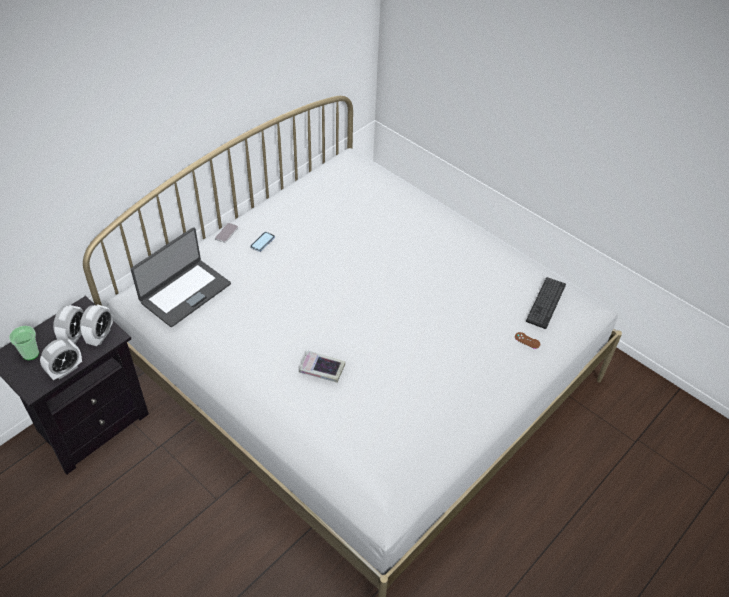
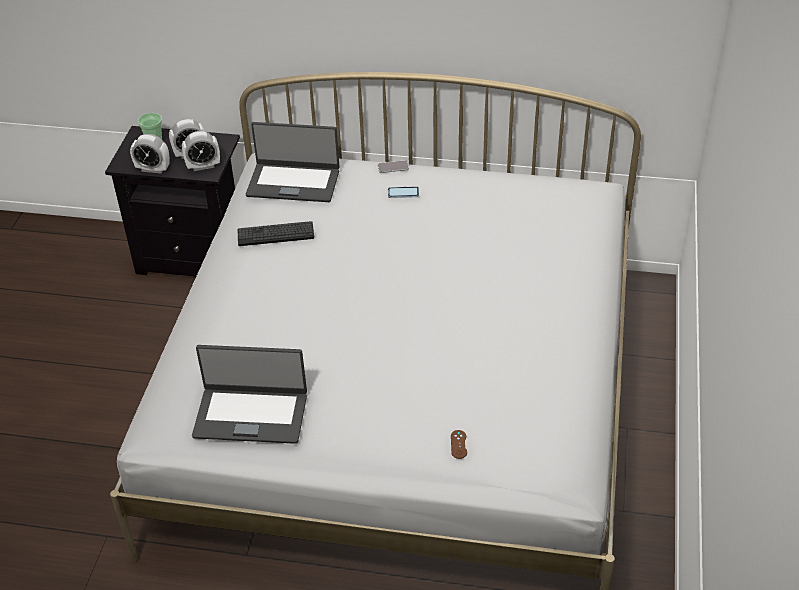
camera: 60 degrees right, 5 degrees down
book [300,351,345,382] -> none
keyboard [526,277,566,329] -> keyboard moved to [238,221,314,246]
none -> laptop [192,345,307,444]

